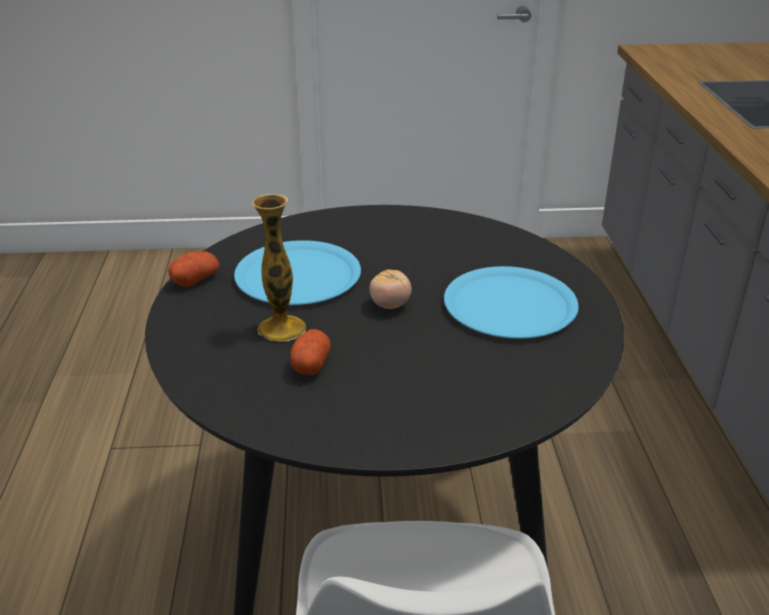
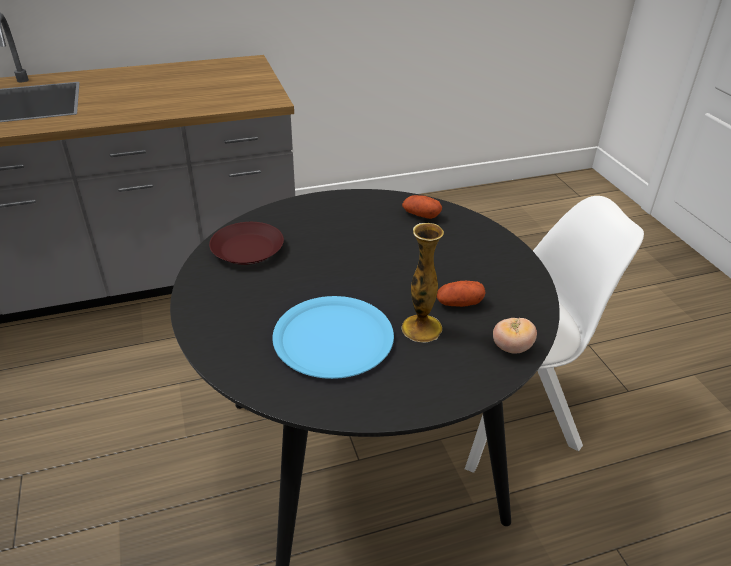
camera: 105 degrees left, 5 degrees up
potato [168,251,220,287] -> potato moved to [402,195,442,219]
tomato [369,270,412,309] -> tomato moved to [493,318,537,354]
blue plate [444,266,579,338] -> none
none -> brown plate [209,222,284,265]

